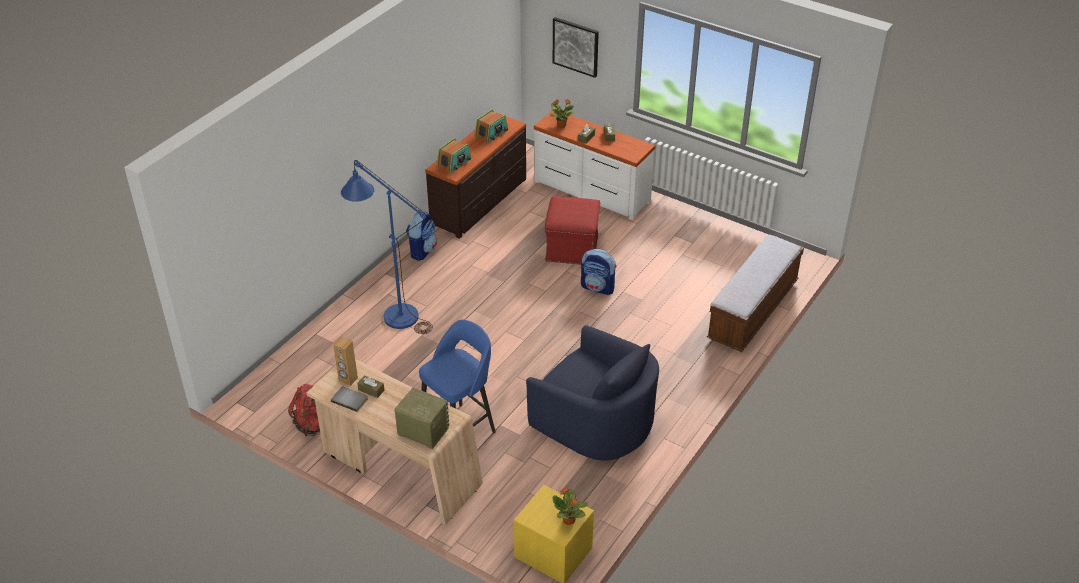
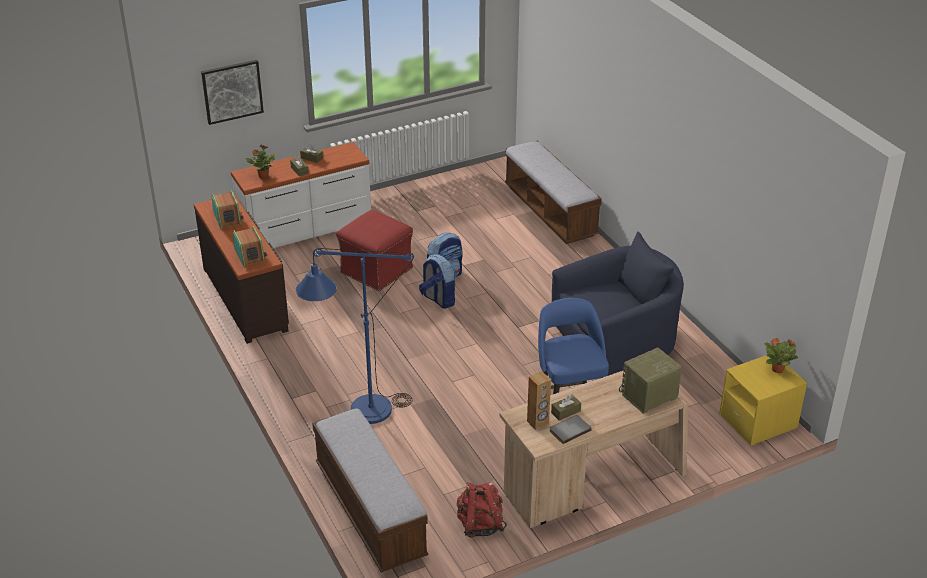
camera: 60 degrees left, 5 degrees down
backpack [406,211,437,261] -> backpack moved to [419,254,456,309]
none -> bench [312,408,428,573]

